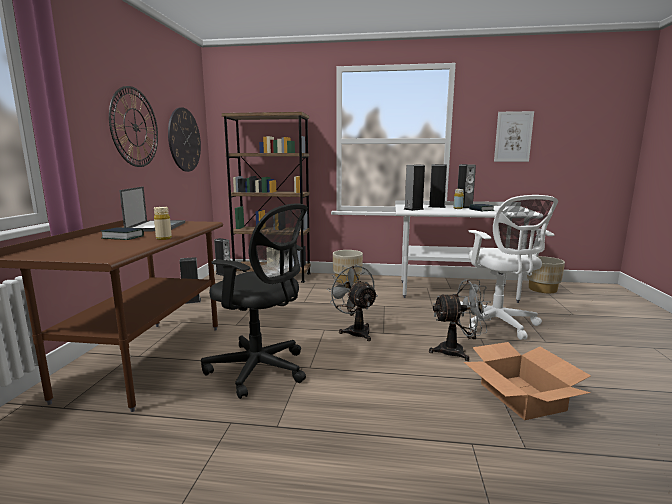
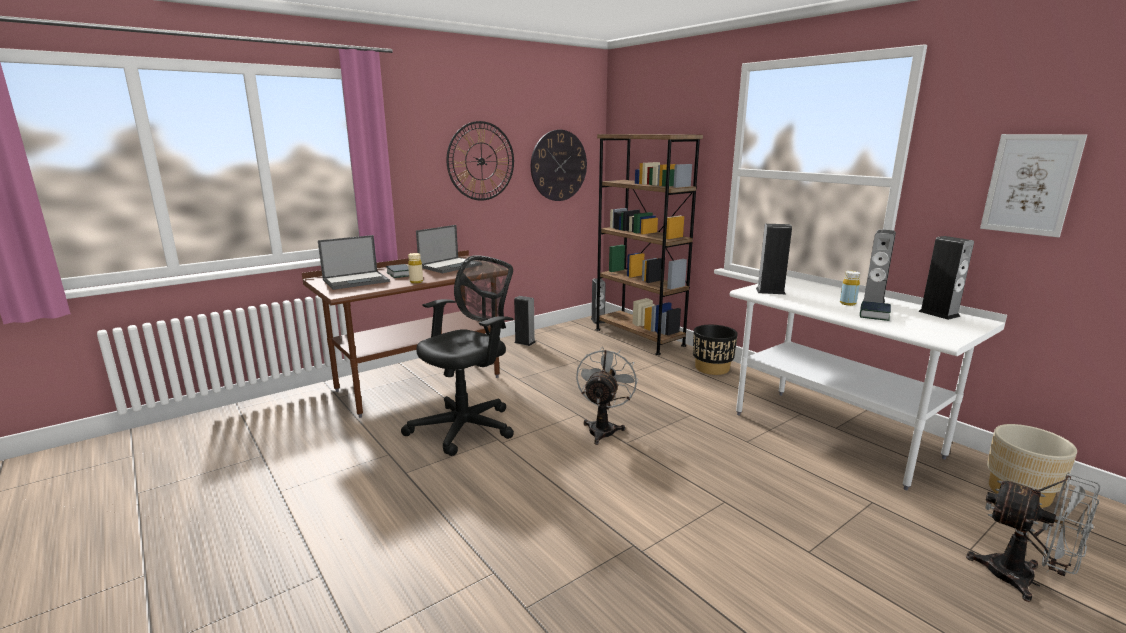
camera: 45 degrees right, 5 degrees up
black office chair [201,204,308,399] -> black office chair turned 120 degrees counterclockwise [401,255,514,456]
beige planter [333,250,363,284] -> black planter [693,325,738,375]
speaker [429,164,447,208] -> speaker moved to [918,236,974,320]
grey fan [429,279,491,361] -> grey fan moved to [966,473,1100,602]
white office chair [460,195,558,340] -> none
cardboard box [464,342,591,420] -> none
none -> laptop [318,235,390,290]

